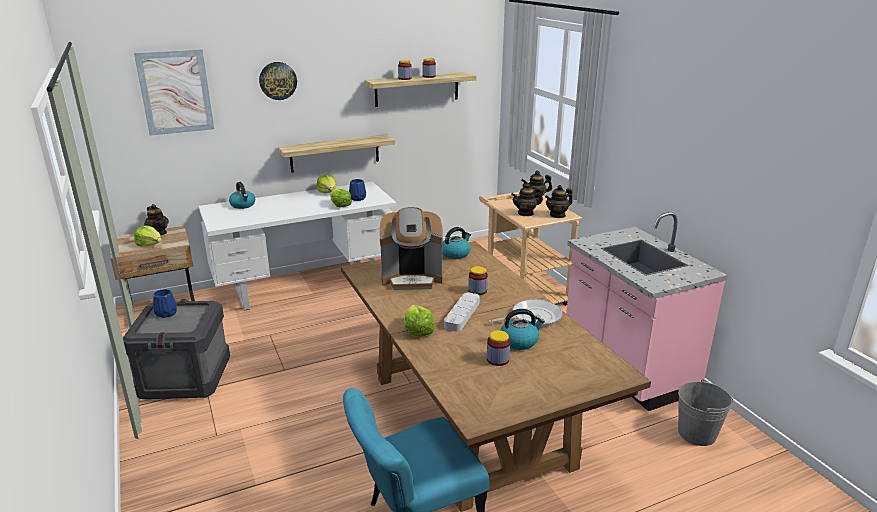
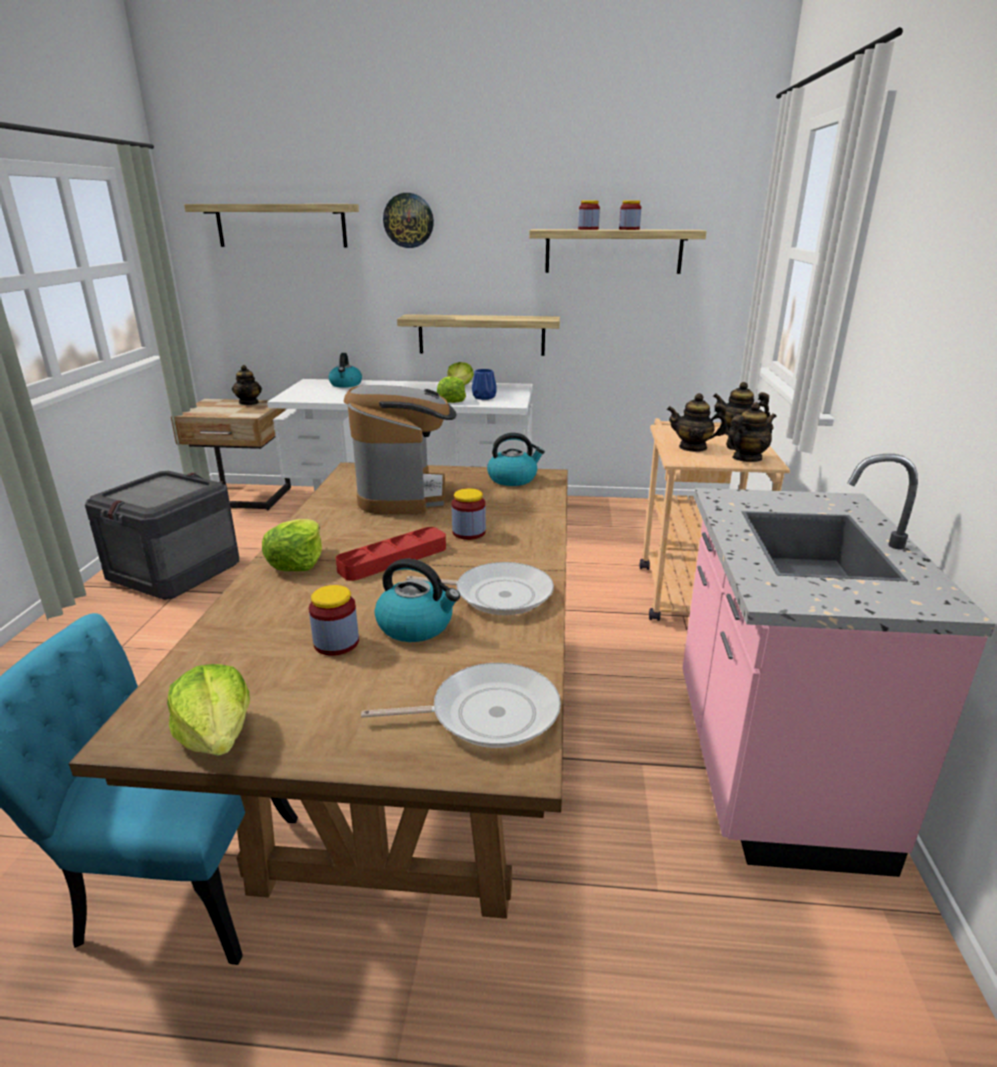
camera: 30 degrees right, 0 degrees up
picture [134,49,214,136] -> shelf [184,204,359,247]
lettuce [134,225,162,247] -> lettuce moved to [167,664,250,756]
blue vase [153,289,177,318] -> none
coffee machine [379,207,443,290] -> coffee machine turned 120 degrees counterclockwise [344,385,457,514]
grey tray [444,292,480,332] -> red tray [336,527,446,581]
teapot [545,185,573,218] -> teapot turned 150 degrees clockwise [726,402,776,462]
grey bucket [678,379,734,446] -> none
none -> frying pan [361,663,561,748]

